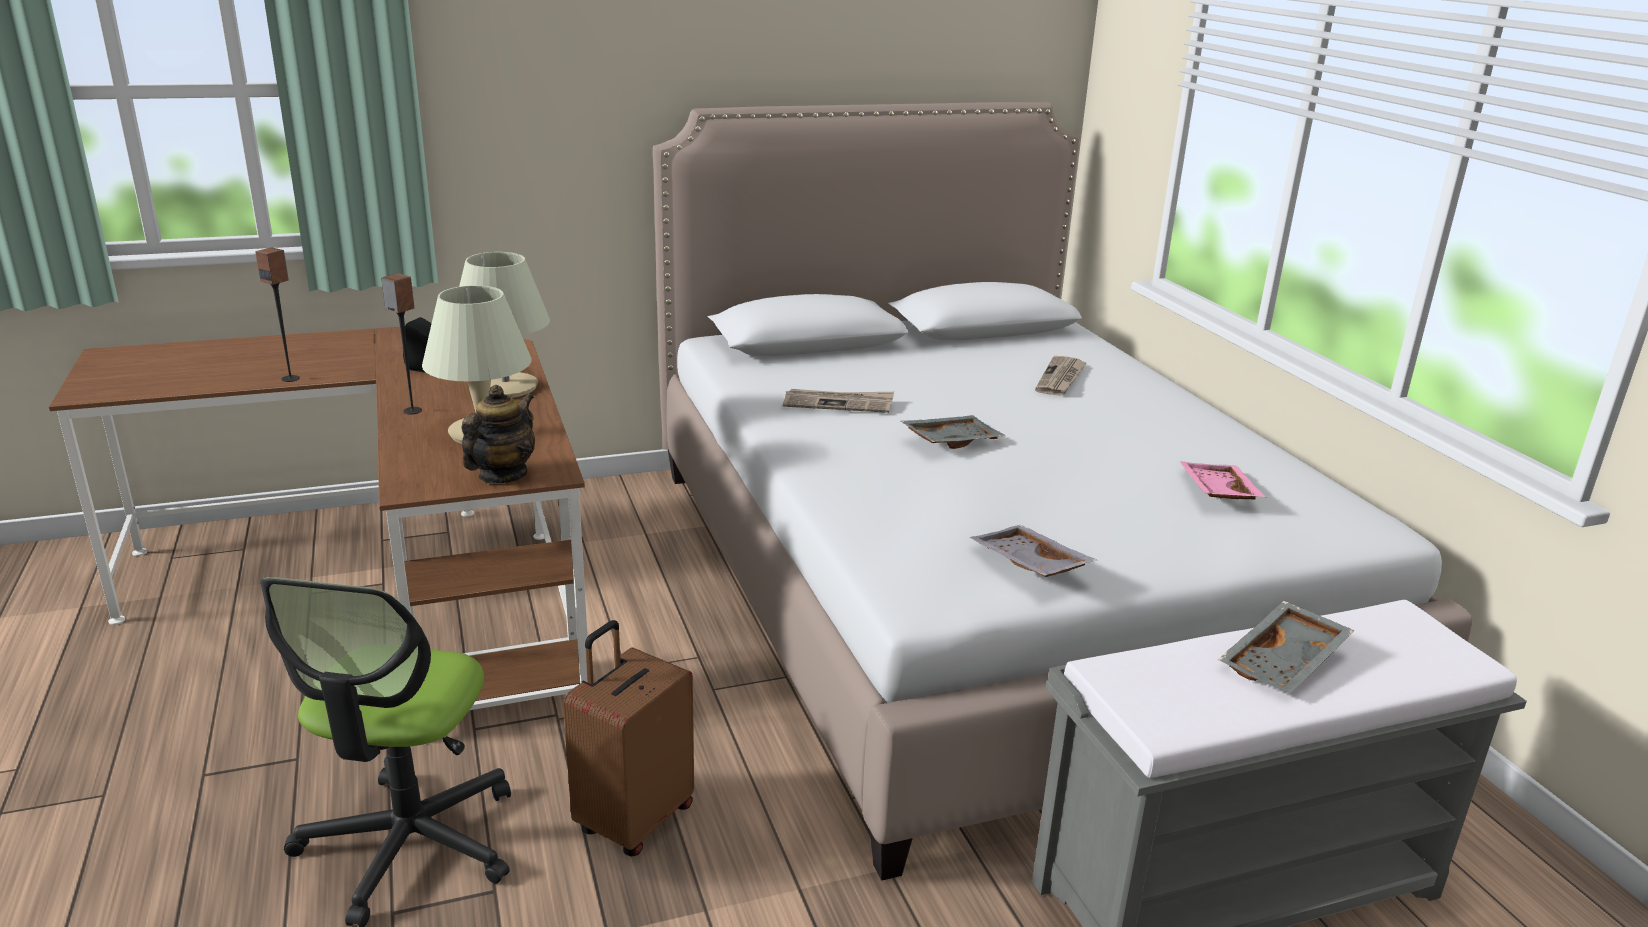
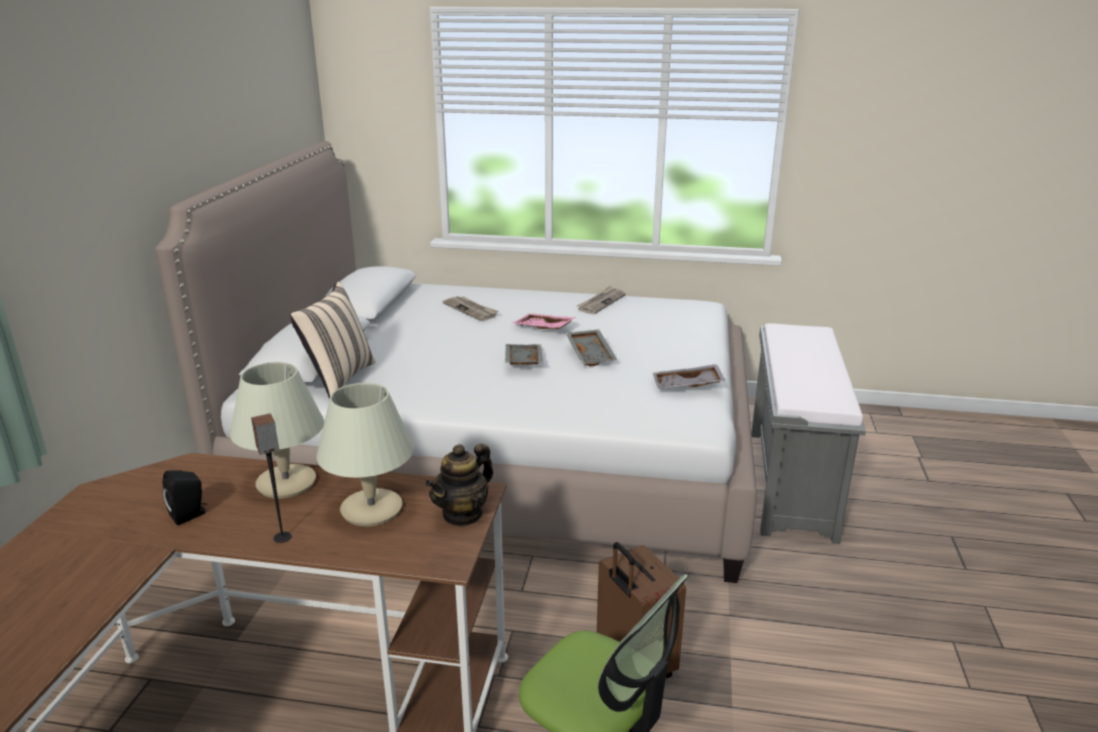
camera: 60 degrees left, 0 degrees up
speaker [255,247,300,382] -> none
teapot [462,385,535,483] -> teapot turned 105 degrees counterclockwise [425,444,493,527]
newspaper [783,389,894,413] -> newspaper moved to [576,286,626,314]
pink tray [1180,461,1266,500] -> pink tray moved to [512,314,576,329]
grey tray [1218,601,1354,693] -> grey tray moved to [566,329,617,366]
none -> beige pillow [290,282,375,399]

